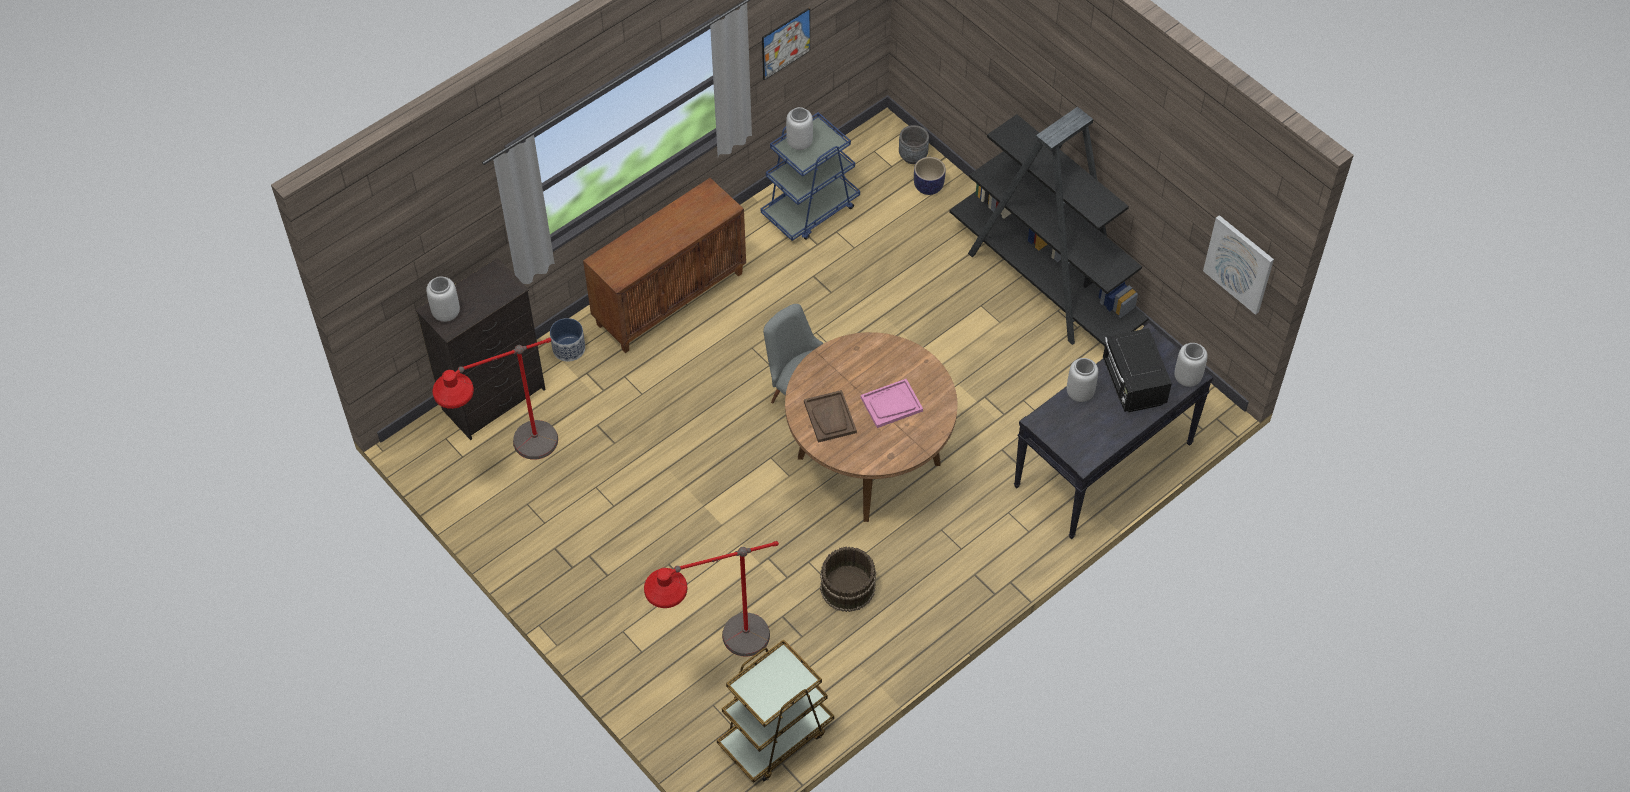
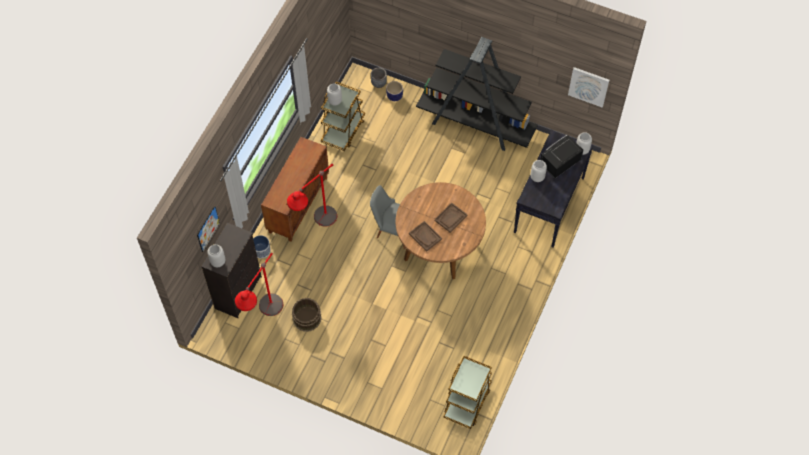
camera: 25 degrees left, 5 degrees up
red floor lamp [644,541,779,657] -> red floor lamp moved to [287,163,337,227]
blue cart [761,112,860,241] -> brown cart [321,82,365,151]
picture [762,8,810,80] -> picture moved to [197,205,220,252]
brown bucket [820,546,876,612] -> brown bucket moved to [292,298,322,332]
pink tray [861,379,923,428] -> brown tray [435,203,468,233]
black microwave [1103,328,1172,412] -> black microwave turned 90 degrees clockwise [540,135,583,178]

